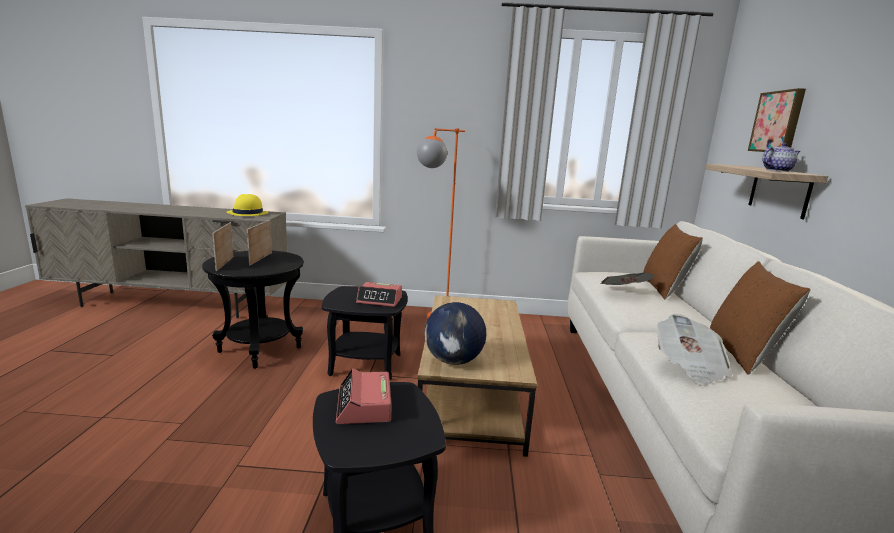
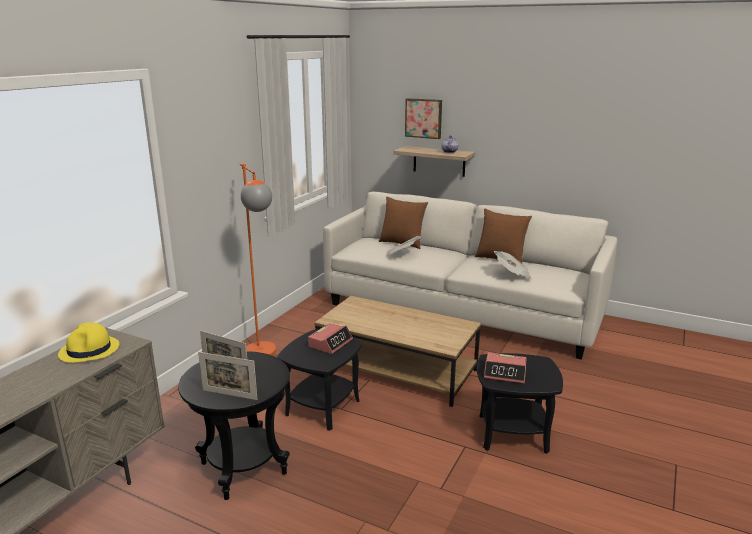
camera: 65 degrees left, 5 degrees up
globe [424,302,486,365] -> none

